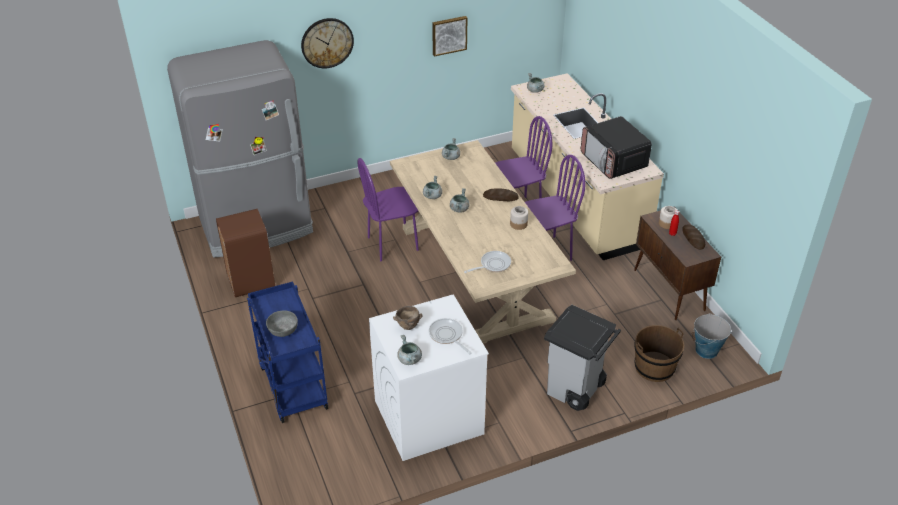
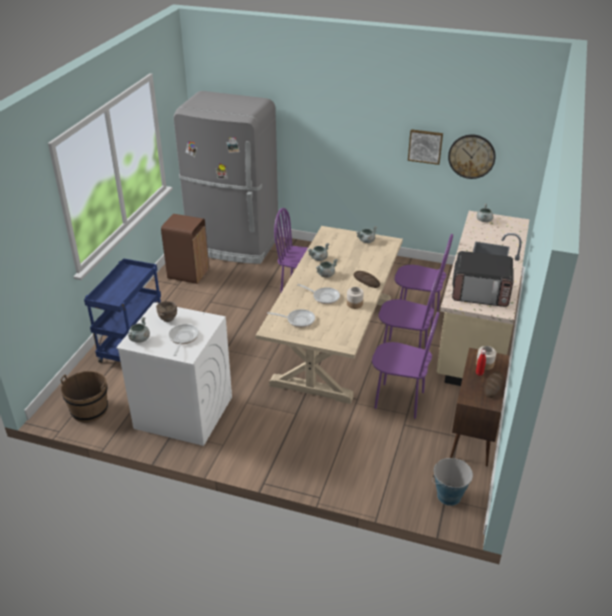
camera: 40 degrees right, 5 degrees down
grey bowl [266,310,298,337] -> none
wall clock [301,18,354,68] -> wall clock moved to [448,135,496,179]
grey trash can [544,305,621,411] -> none
microwave [581,116,652,179] -> microwave turned 90 degrees counterclockwise [452,251,514,307]
brown bucket [634,325,684,382] -> brown bucket moved to [60,371,108,422]
none -> frying pan [297,284,340,304]
none -> purple chair [372,312,440,419]

